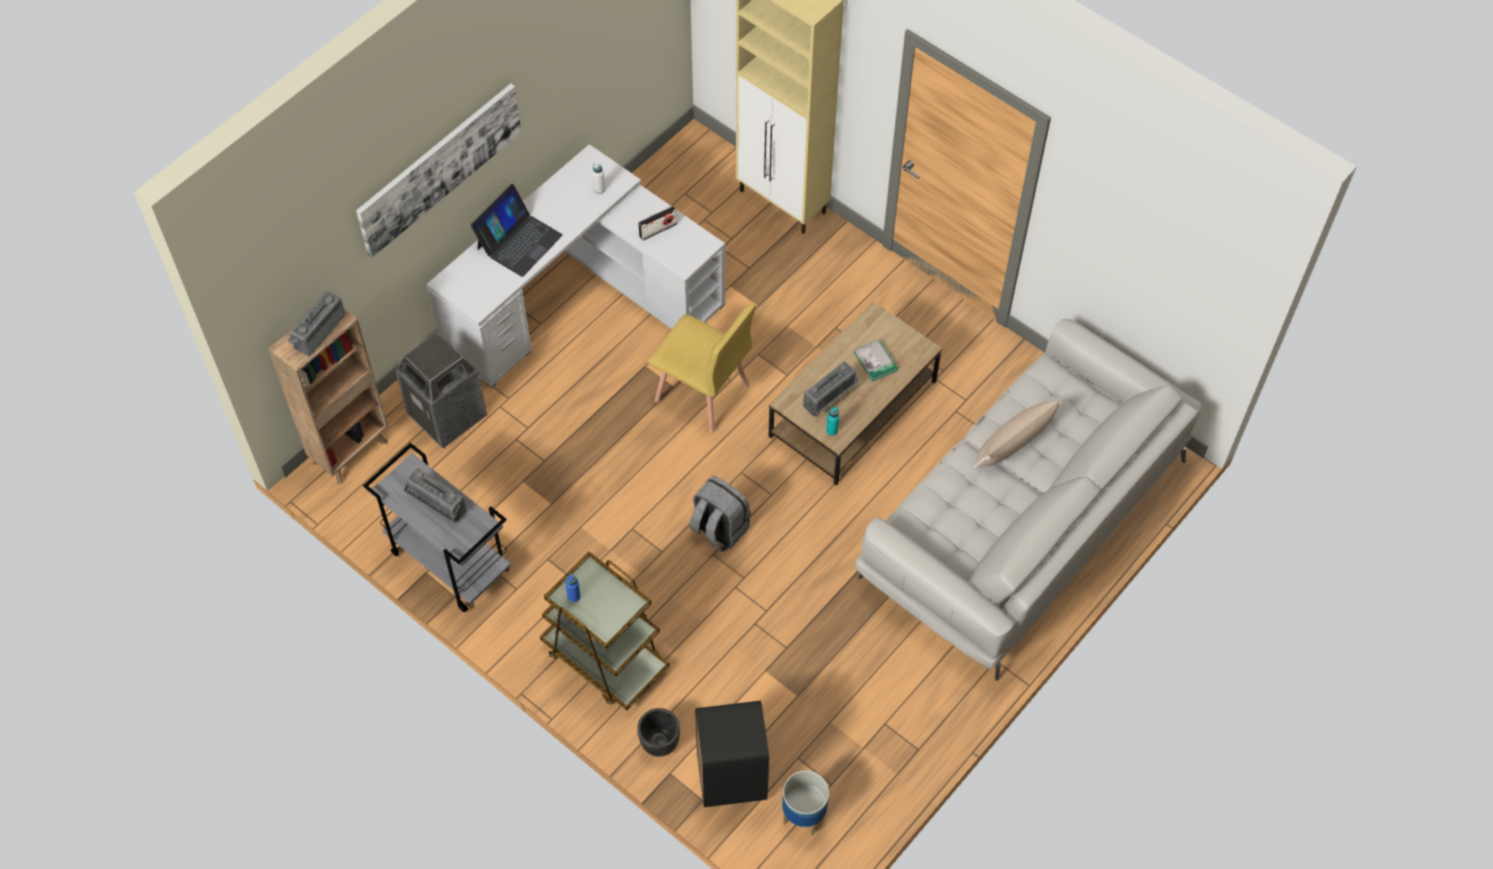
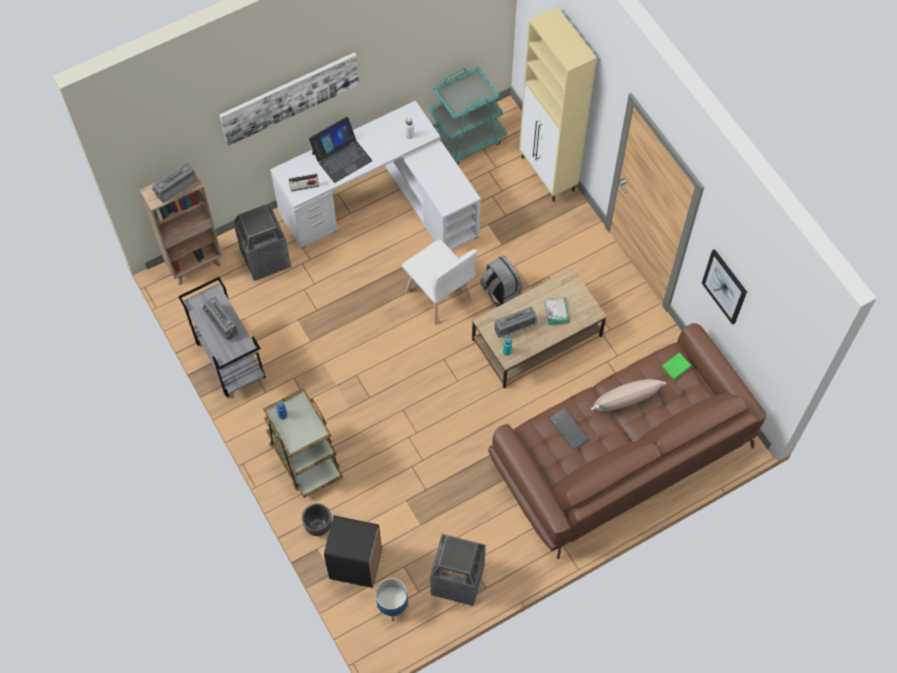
camera: 20 degrees right, 5 degrees up
radio [638,206,677,241] -> radio moved to [289,173,319,192]
yellow chair [647,303,756,432] -> white chair [402,239,478,325]
grey backpack [689,476,751,552] -> grey backpack moved to [480,255,523,307]
white sofa [855,319,1202,681] -> brown sofa [488,323,767,559]
none -> turquoise cart [429,66,507,165]
none -> trash can [430,534,486,606]
none -> keyboard [549,408,589,450]
none -> green book [661,353,691,380]
none -> picture [702,249,747,325]

